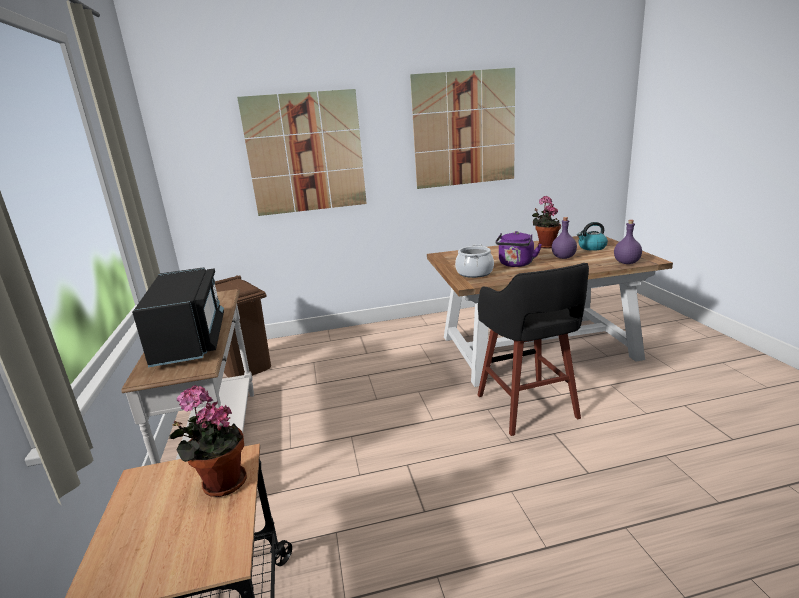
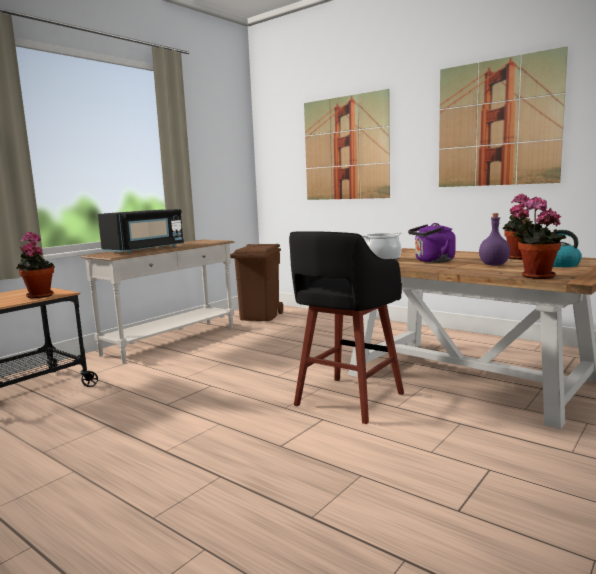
camera: 50 degrees right, 10 degrees down
purple bottle [614,220,642,264] -> potted plant [513,197,566,279]

